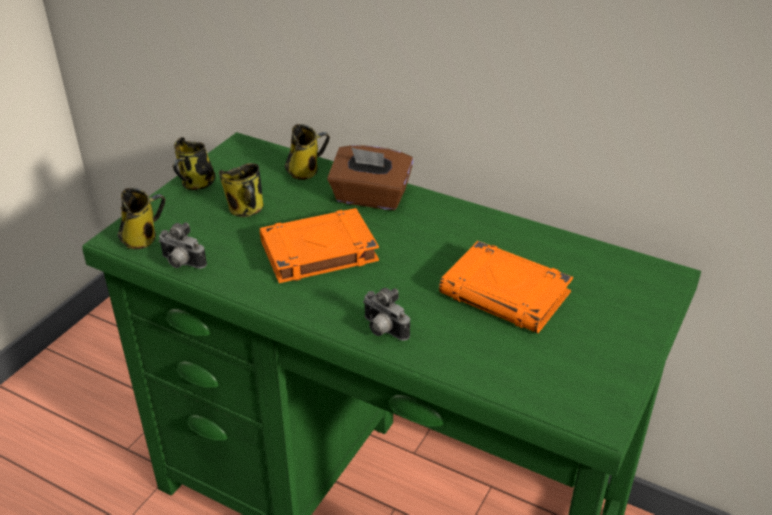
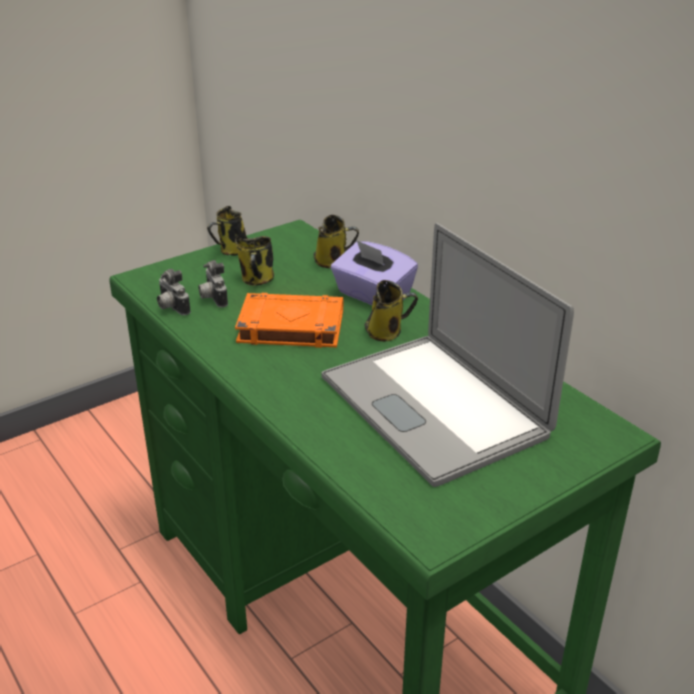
camera: 25 degrees right, 5 degrees down
mug [118,188,166,249] -> mug moved to [364,280,418,342]
brown tissue box [327,145,414,210] -> purple tissue box [331,240,418,305]
camera [363,288,410,341] -> camera moved to [198,260,228,308]
orange book [439,241,573,333] -> laptop [321,223,574,487]

